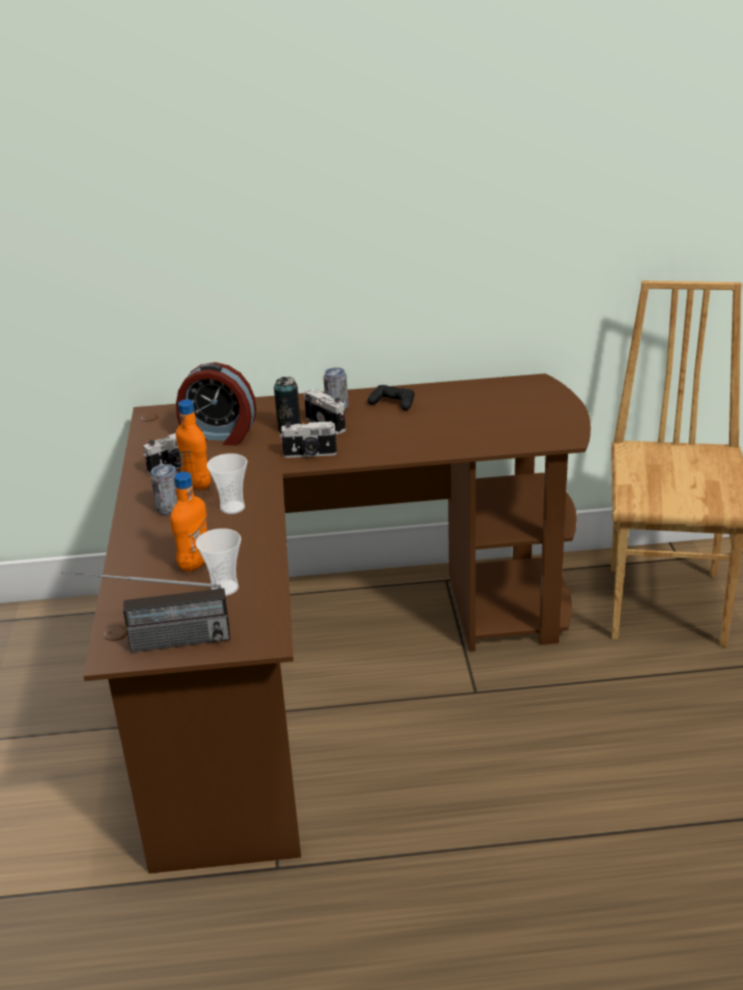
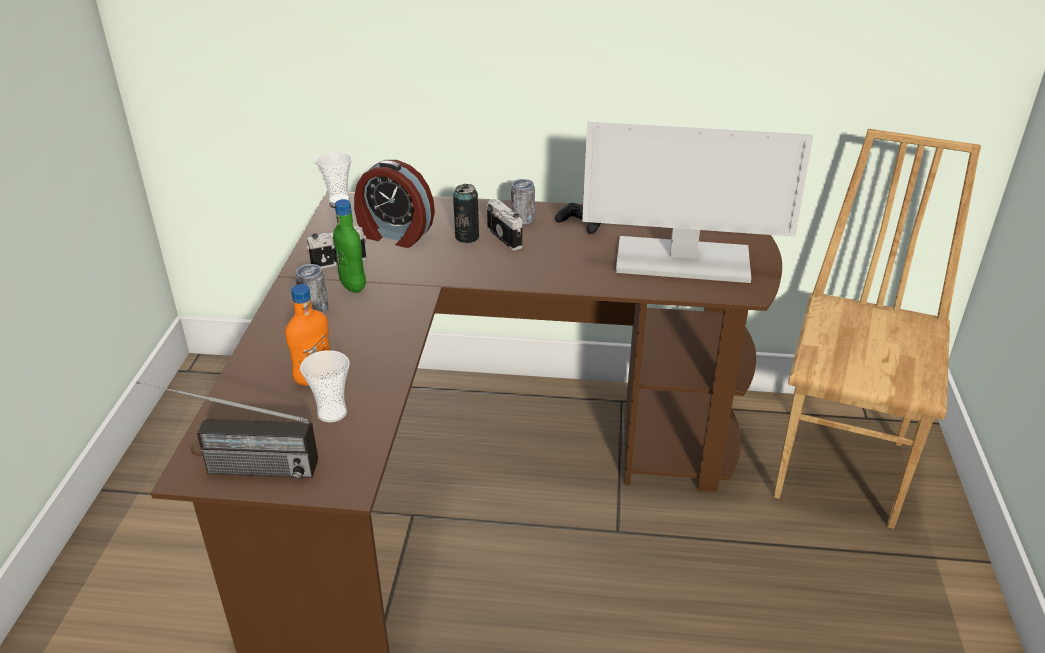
camera: 10 degrees right, 5 degrees up
orange bottle [176,399,211,490] -> green bottle [333,199,366,293]
cup [207,453,248,514] -> cup moved to [316,152,352,204]
camera [280,421,338,458] -> none
none -> monitor [582,122,813,283]

